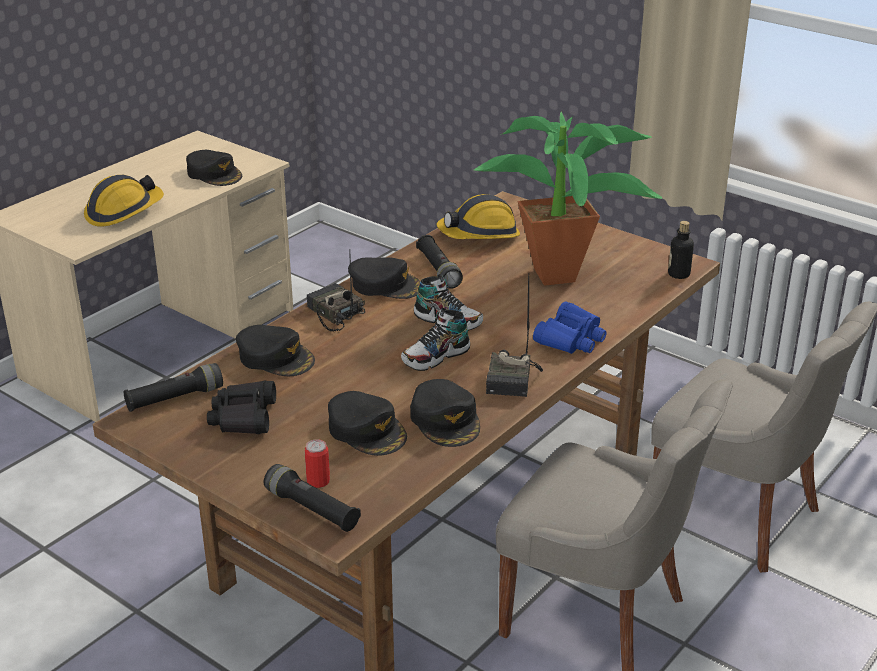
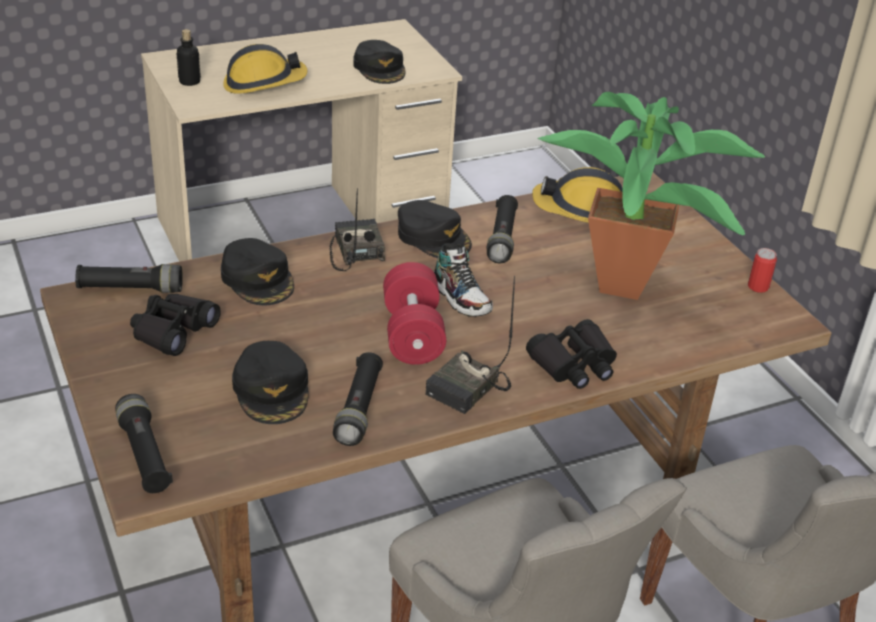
camera: 25 degrees right, 5 degrees up
can [305,439,330,488] -> can moved to [748,248,777,293]
shoe [401,308,470,371] -> red dumbbell [383,262,446,365]
black cap [410,379,480,447] -> black flashlight [333,352,383,446]
blue binoculars [533,302,607,354] -> black binoculars [526,319,617,389]
bottle [668,221,694,279] -> bottle moved to [176,29,201,86]

